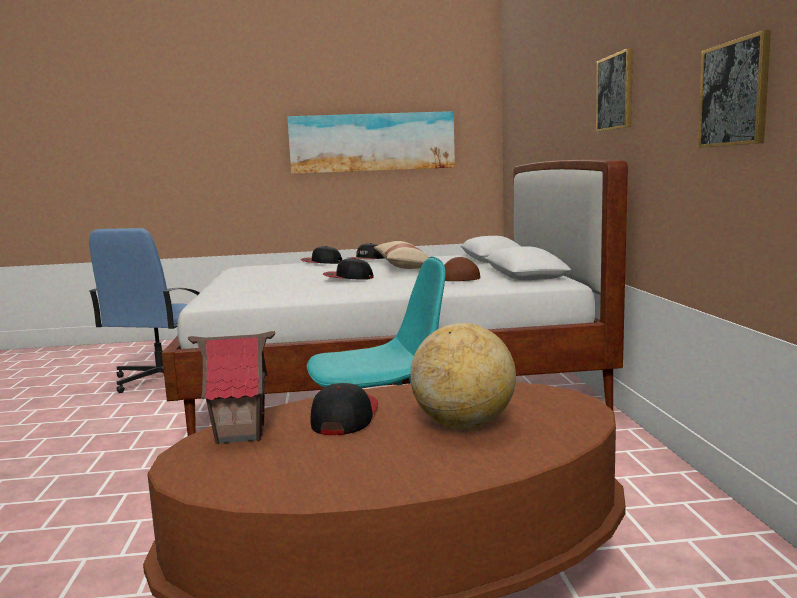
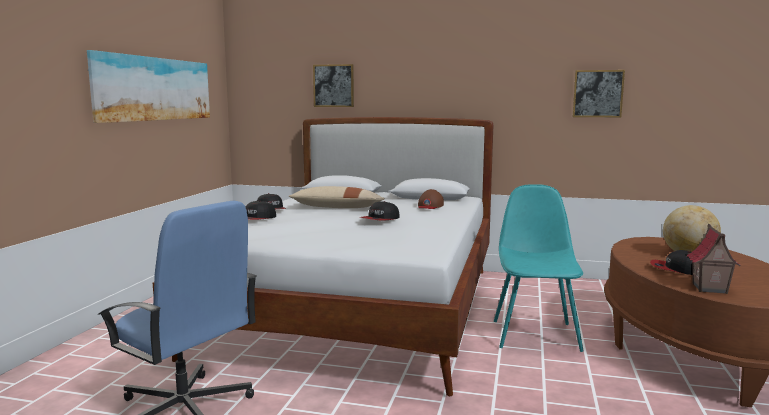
camera: 70 degrees left, 0 degrees up
picture [596,48,633,132] -> picture moved to [313,64,354,107]

